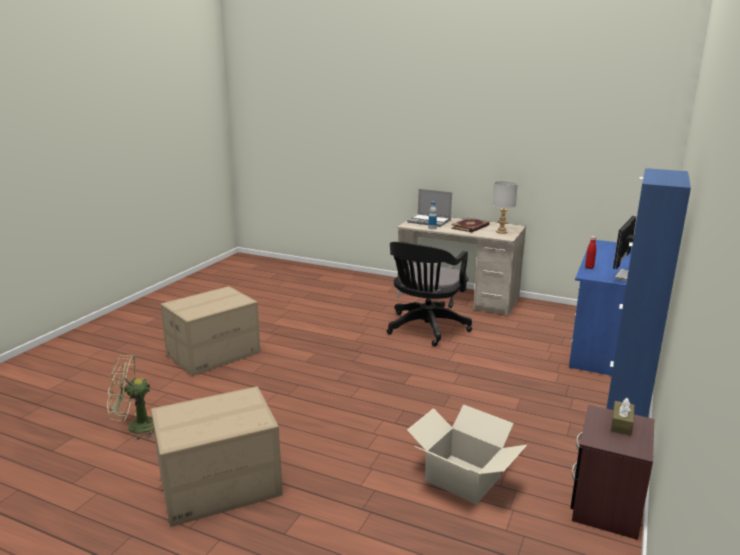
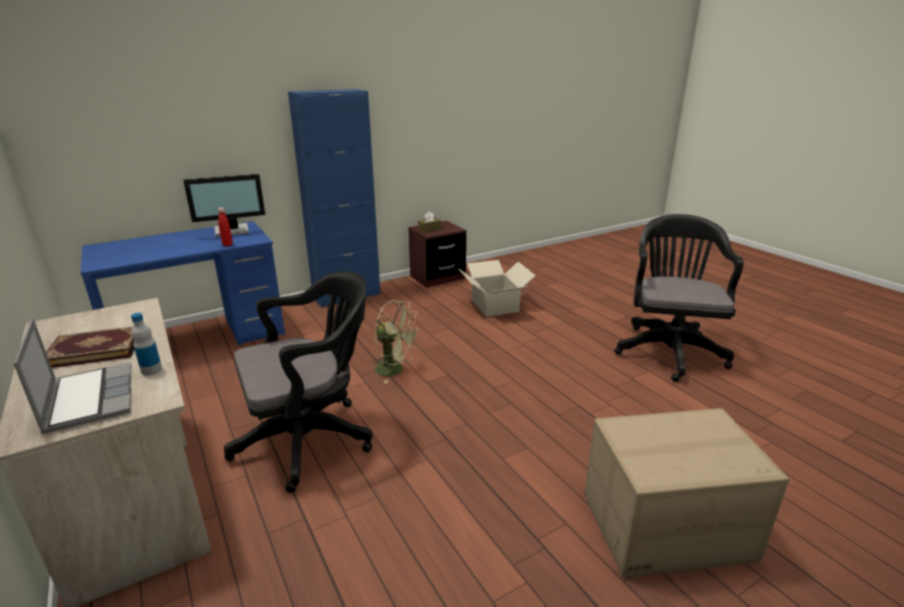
camera: 145 degrees left, 5 degrees up
green fan [107,355,154,441] -> green fan moved to [373,300,421,384]
cardboard box [151,386,283,527] -> black office chair [615,214,744,382]
grey table lamp [492,181,518,234] -> none

